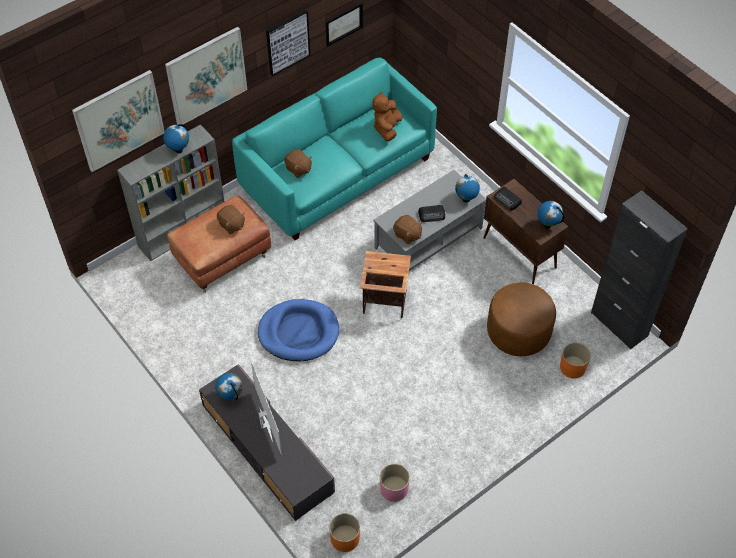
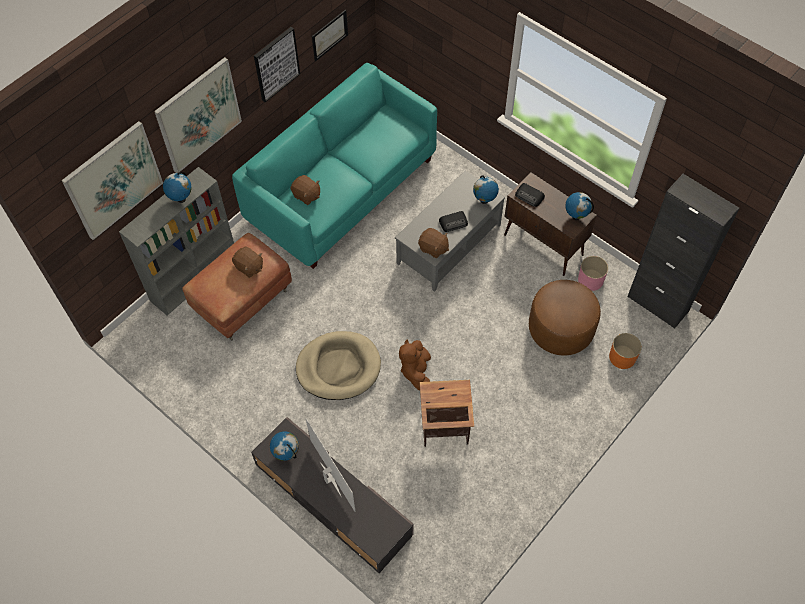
camera: 10 degrees left, 5 degrees up
blue dog bed [258,299,339,361] -> beige dog bed [296,331,381,400]
orange planter [329,513,360,552] -> none
side table [360,251,411,318] -> side table moved to [420,380,474,447]
brown plush toy [372,91,403,141] -> brown plush toy moved to [399,339,431,391]
pink planter [380,464,410,502] -> pink planter moved to [578,256,608,291]

